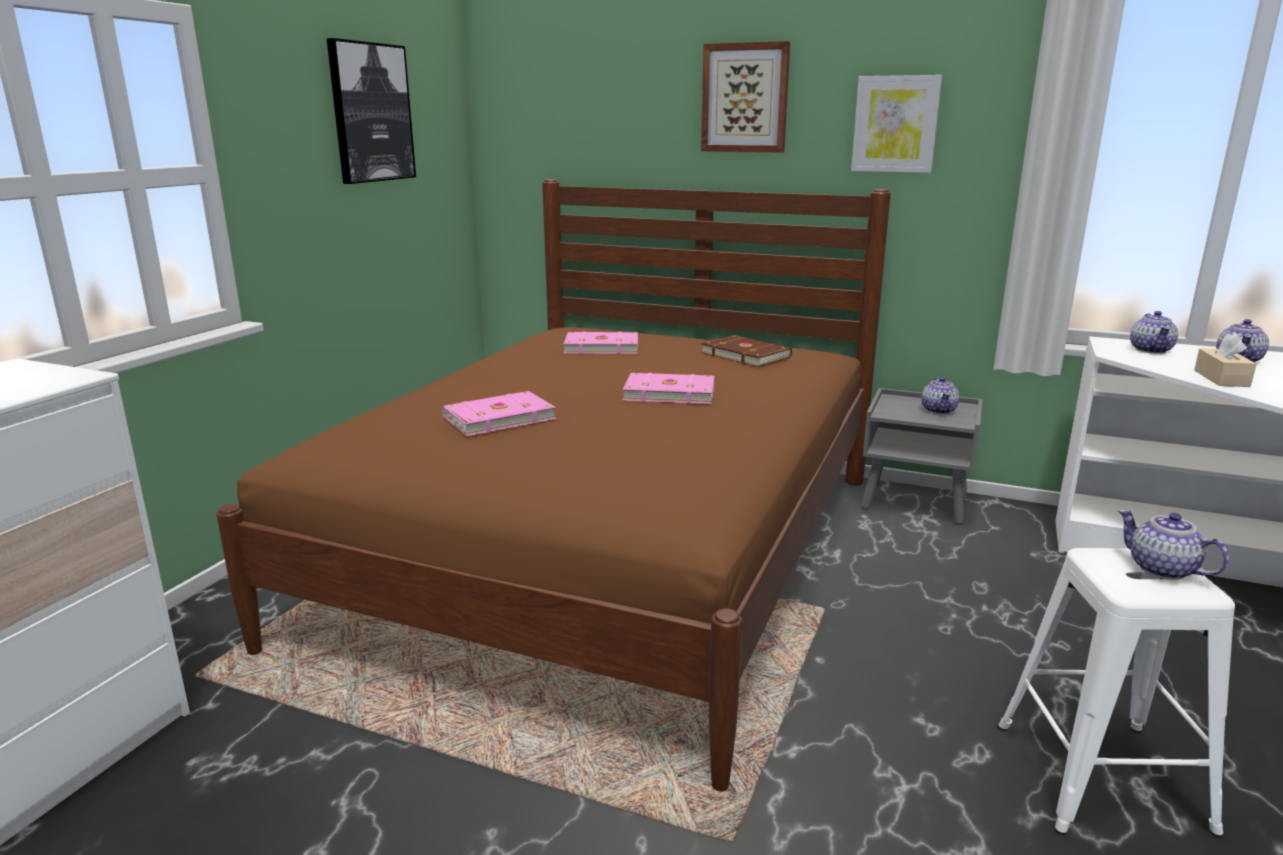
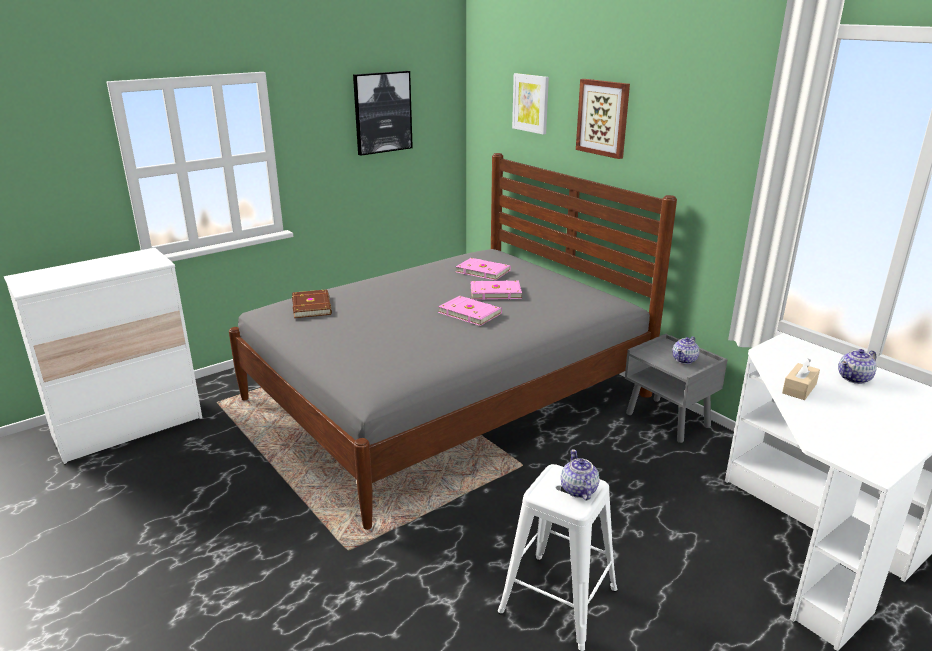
camera: 30 degrees right, 5 degrees up
brown bed [216,179,891,792] -> grey bed [229,153,677,530]
pink book [442,391,556,436] -> pink book moved to [471,280,522,300]
brown book [701,335,792,367] -> brown book moved to [292,289,332,318]
picture [851,75,942,173] -> picture moved to [512,73,549,135]
teapot [1130,311,1178,354] -> none

